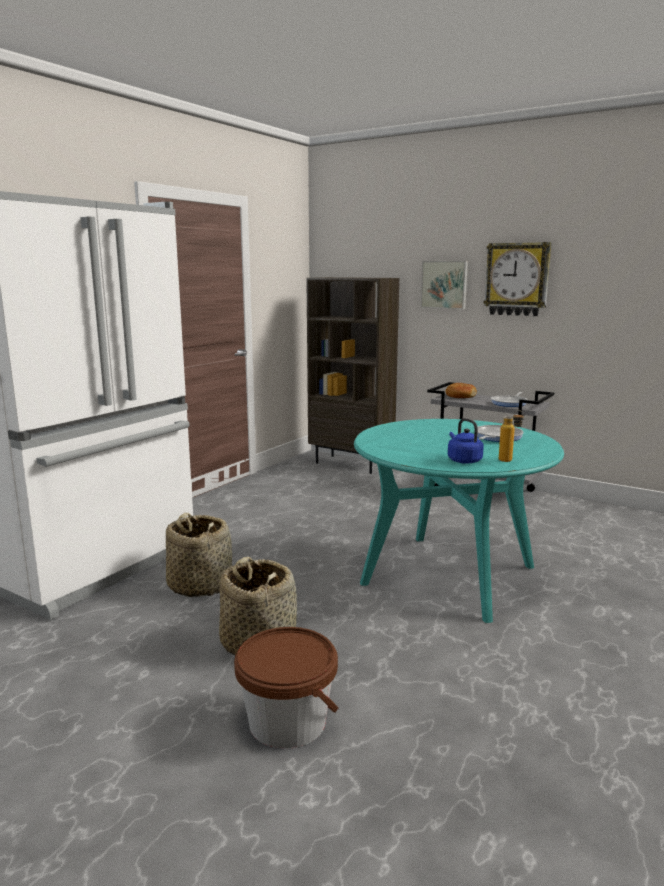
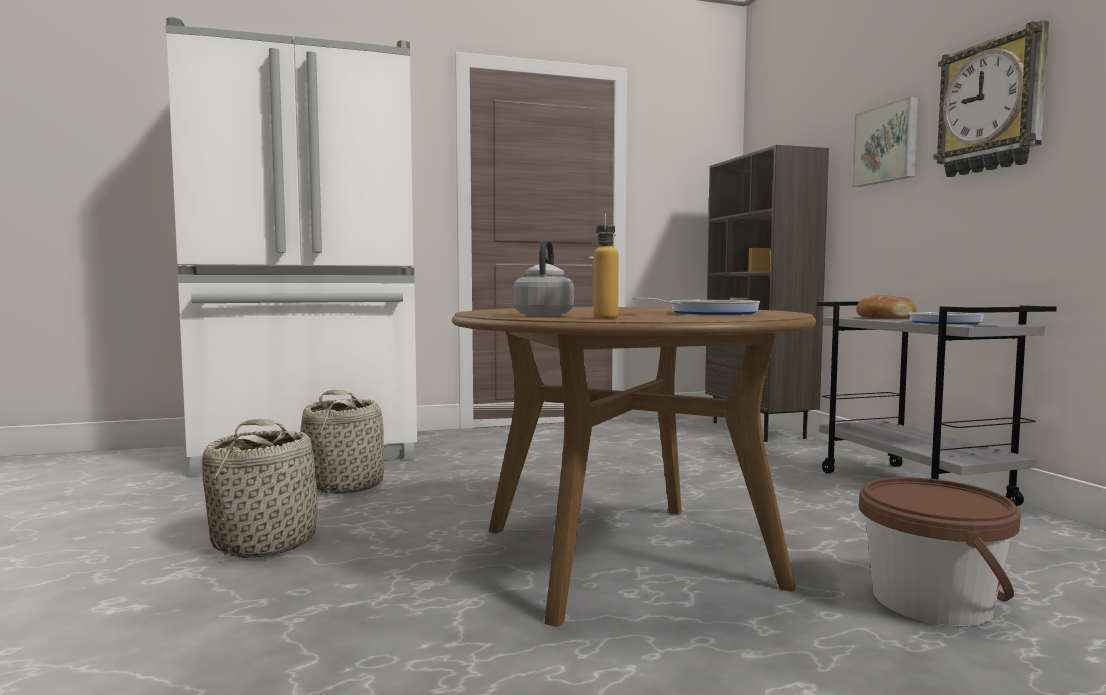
camera: 40 degrees right, 10 degrees down
brown bucket [234,627,338,749] -> brown bucket moved to [859,477,1021,627]
turquoise dining table [354,419,564,623] -> brown dining table [452,307,816,627]
blue kettle [448,418,484,464] -> grey kettle [513,239,574,317]

